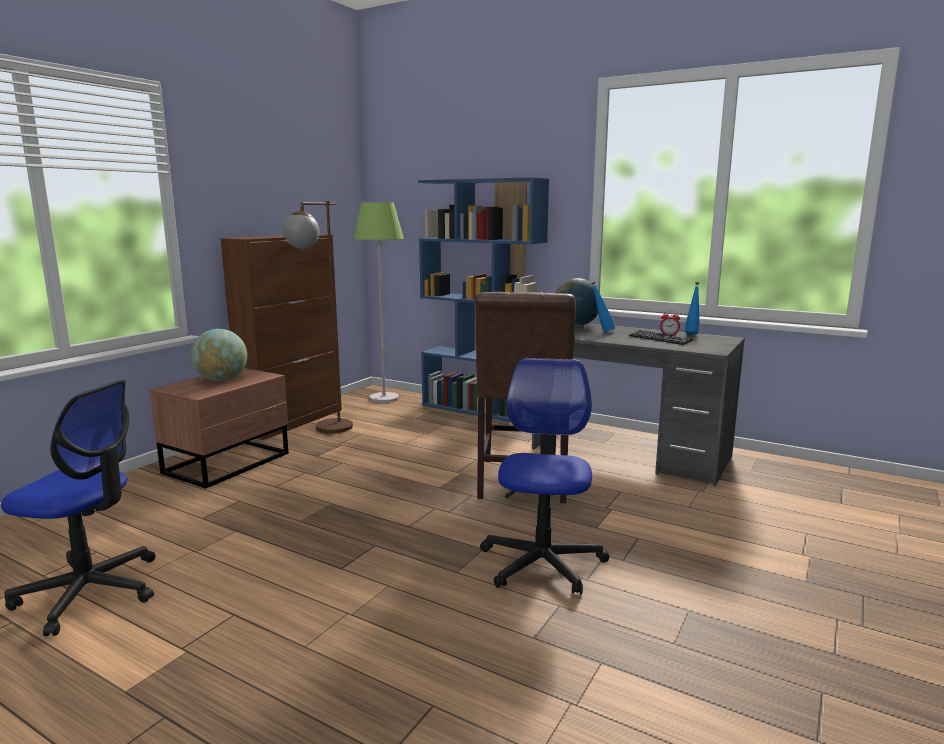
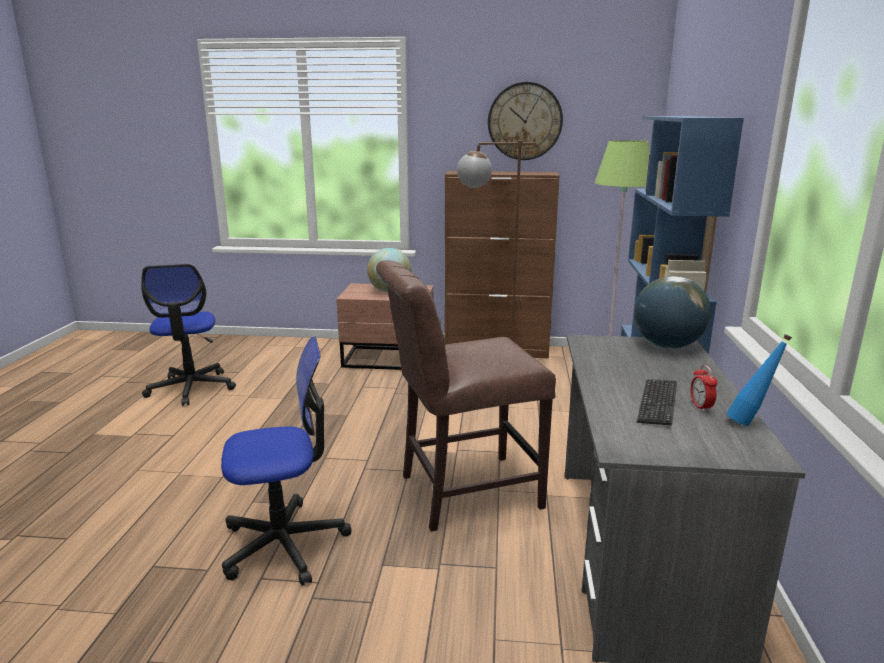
camera: 65 degrees right, 5 degrees up
blue bottle [592,282,615,332] -> none
none -> wall clock [488,82,563,160]

